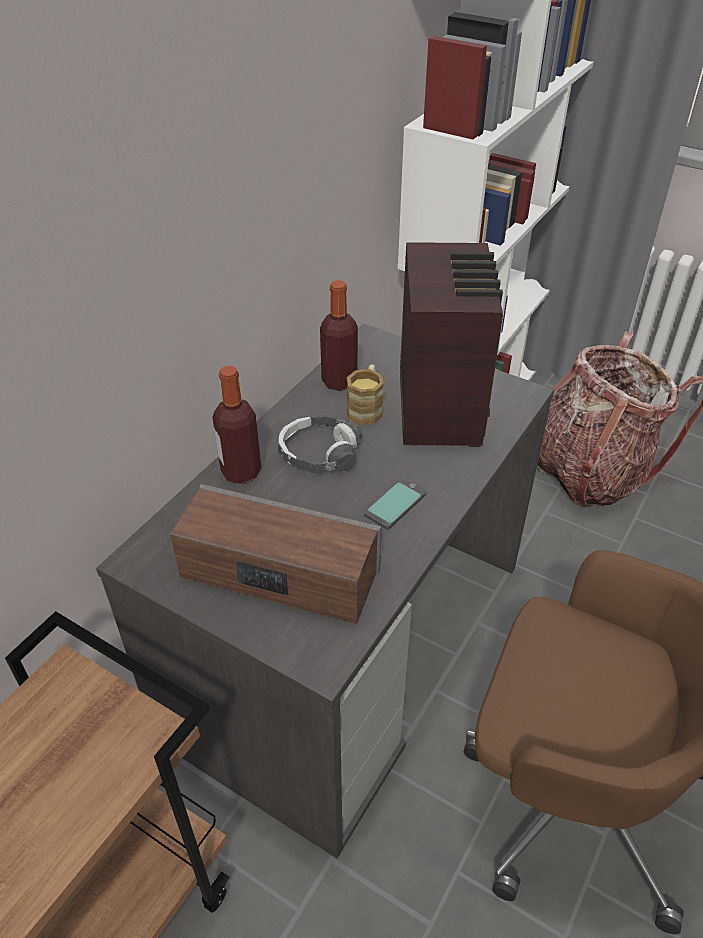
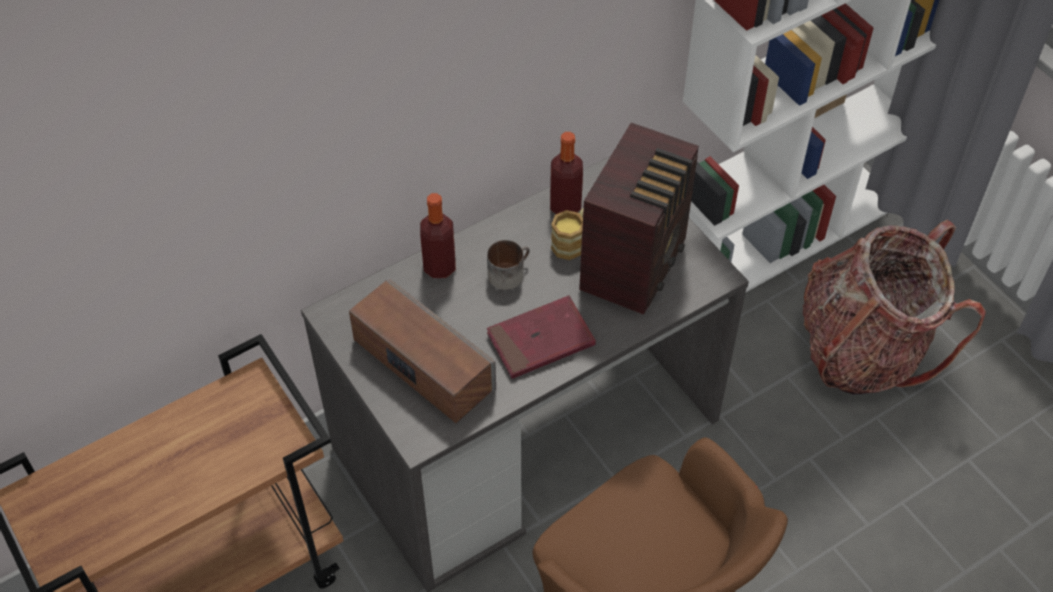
camera: 25 degrees right, 10 degrees up
headphones [278,415,363,474] -> mug [487,240,530,290]
phone [364,478,427,530] -> red book [487,295,596,379]

